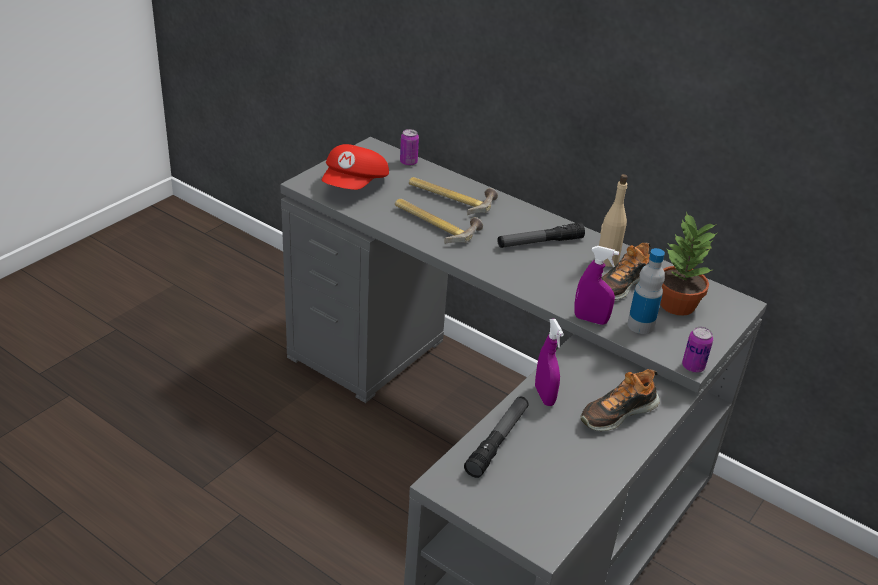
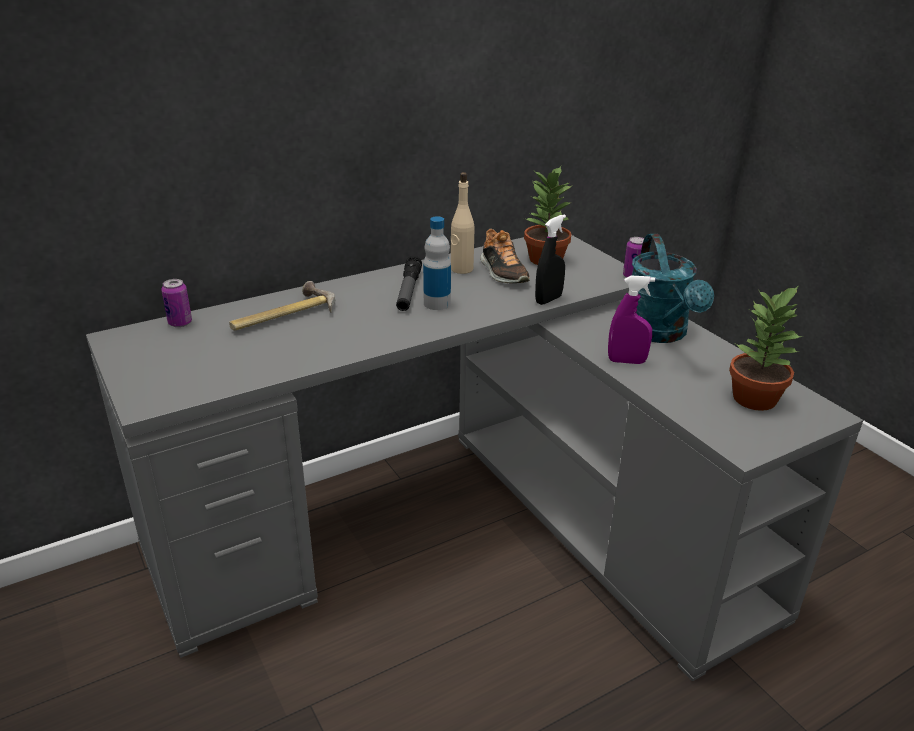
camera: 65 degrees left, 5 degrees down
red cap [322,144,389,190] -> none
hammer [395,199,483,244] -> none
flashlight [464,397,528,478] -> none
purple spray bottle [574,246,619,325] -> black spray bottle [535,214,566,305]
shoe [580,369,660,431] -> turquoise watering can [632,234,714,343]
bottle [627,248,665,334] -> bottle moved to [423,216,451,310]
none -> potted plant [729,285,802,411]

